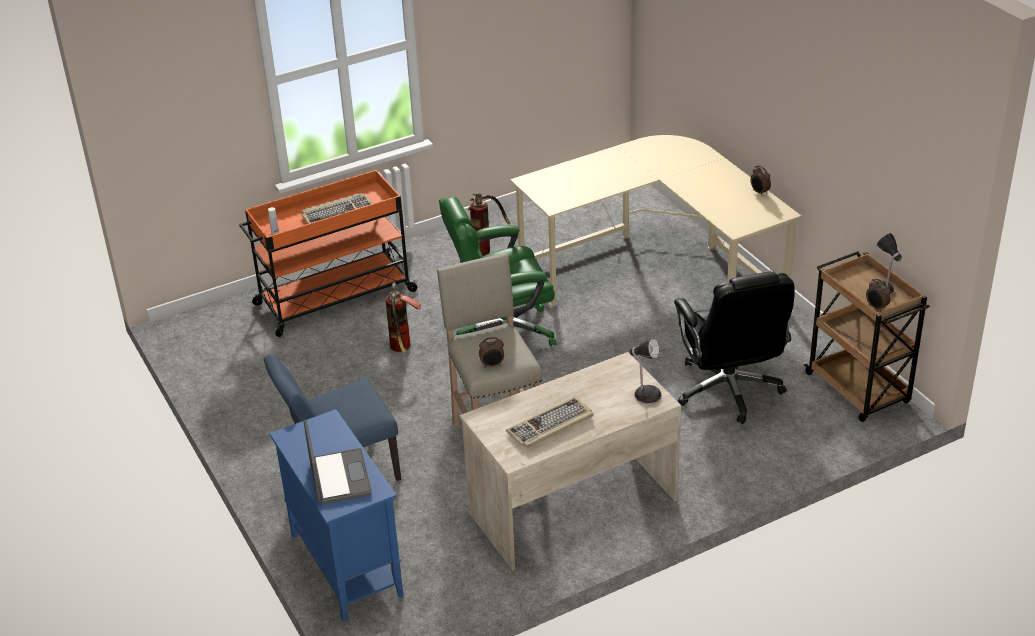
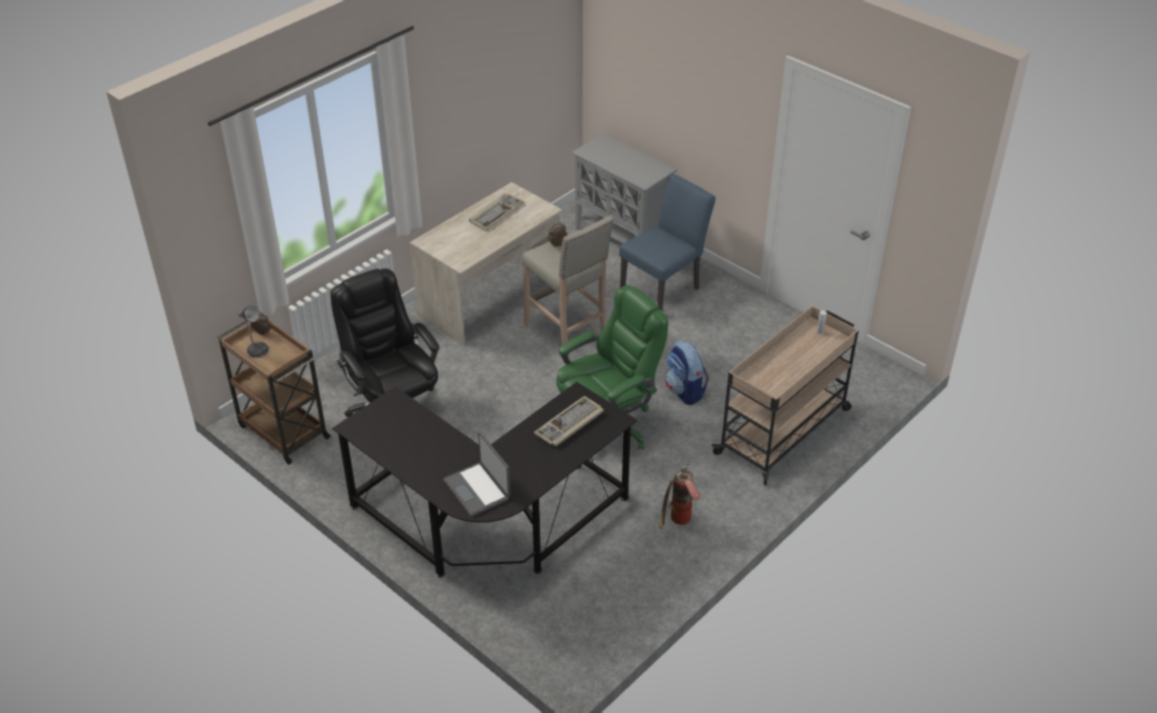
camera: 160 degrees right, 5 degrees up
orange cart [239,170,419,337] -> beige cart [712,306,859,485]
blue cabinet [269,409,404,622] -> grey cabinet [572,133,677,244]
keyboard [302,193,373,224] -> keyboard moved to [534,396,604,447]
laptop [304,420,372,504] -> laptop moved to [443,432,510,517]
fire extinguisher [386,282,421,355] -> backpack [665,340,709,405]
beige desk [510,135,801,306] -> black desk [332,382,637,577]
table lamp [629,338,662,405] -> none
alarm clock [750,165,771,196] -> none

